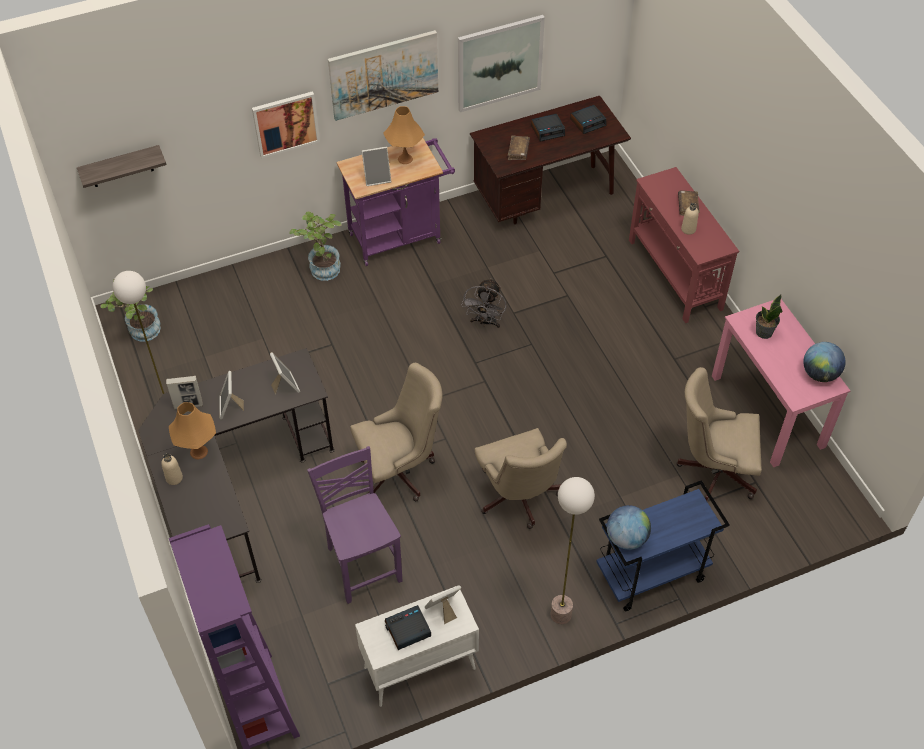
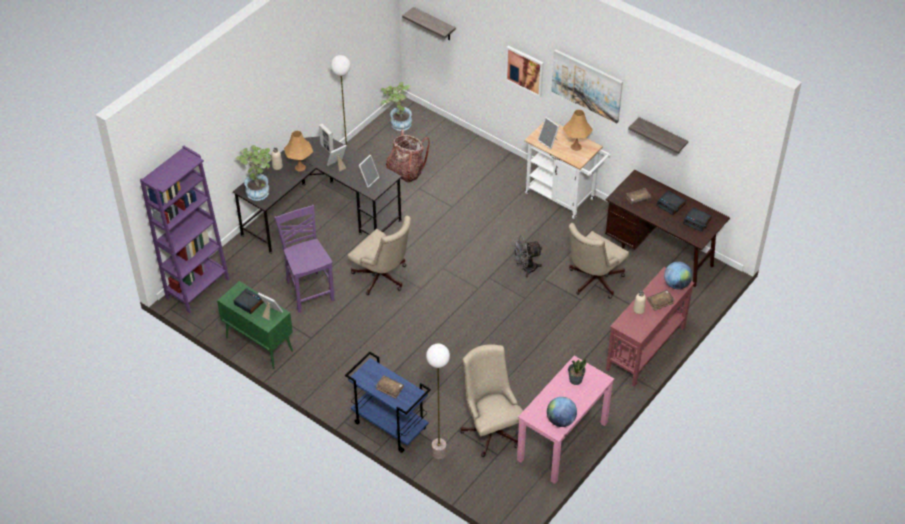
camera: 60 degrees right, 5 degrees down
potted plant [289,211,342,281] -> potted plant moved to [236,145,272,201]
purple chair [307,446,402,604] -> purple chair turned 60 degrees counterclockwise [274,205,334,312]
purple cart [336,138,455,266] -> white cart [524,122,610,219]
white cabinet [355,585,479,707] -> green cabinet [217,281,293,369]
picture [458,15,545,112] -> shelf [628,117,688,154]
beige office chair [475,428,567,529] -> beige office chair moved to [569,223,629,299]
floor lamp [551,477,595,624] -> floor lamp moved to [426,344,450,459]
globe [607,505,651,550] -> globe moved to [664,261,692,289]
none -> brown book [376,375,404,399]
none -> backpack [386,129,430,183]

